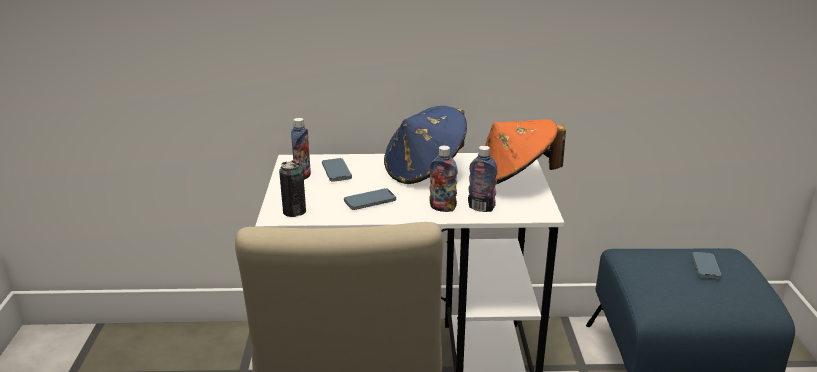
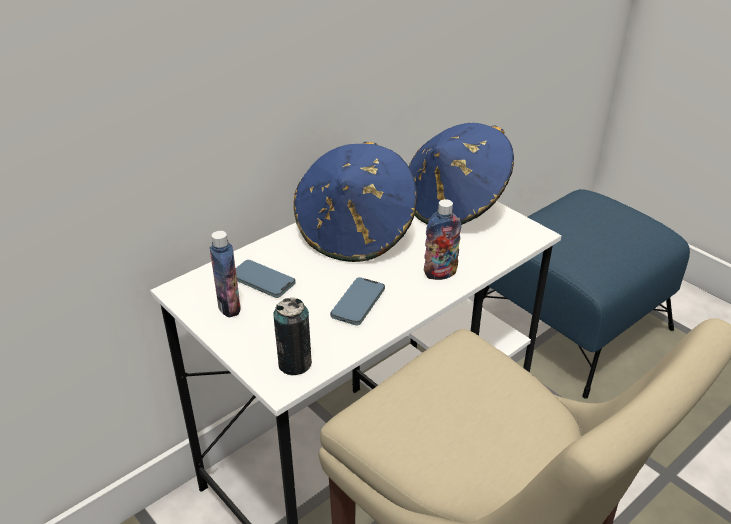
camera: 40 degrees left, 10 degrees up
bottle [468,146,498,212] -> none
orange hat [485,119,566,184] -> blue hat [409,123,514,225]
phone [692,252,722,279] -> none

